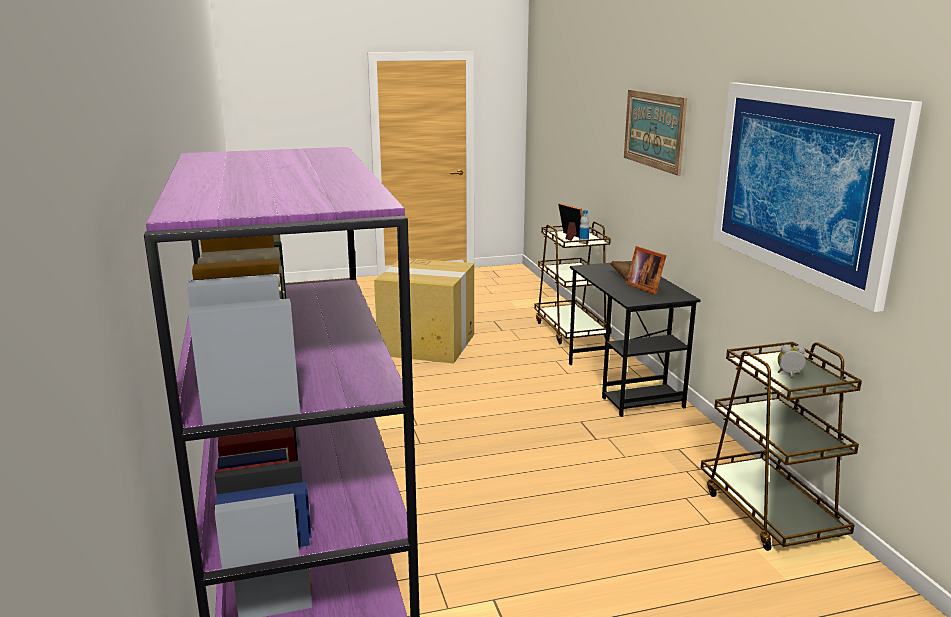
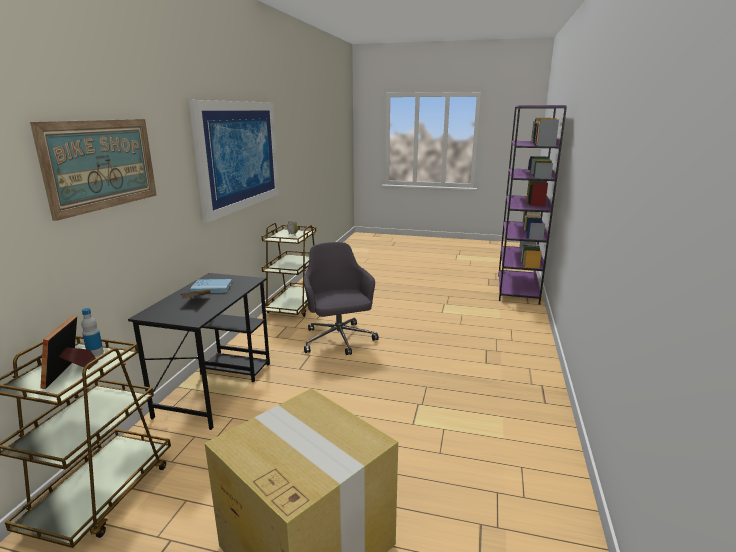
camera: 150 degrees left, 0 degrees up
picture frame [626,246,667,294] -> blue book [190,279,232,293]
none -> grey office chair [303,242,379,355]

